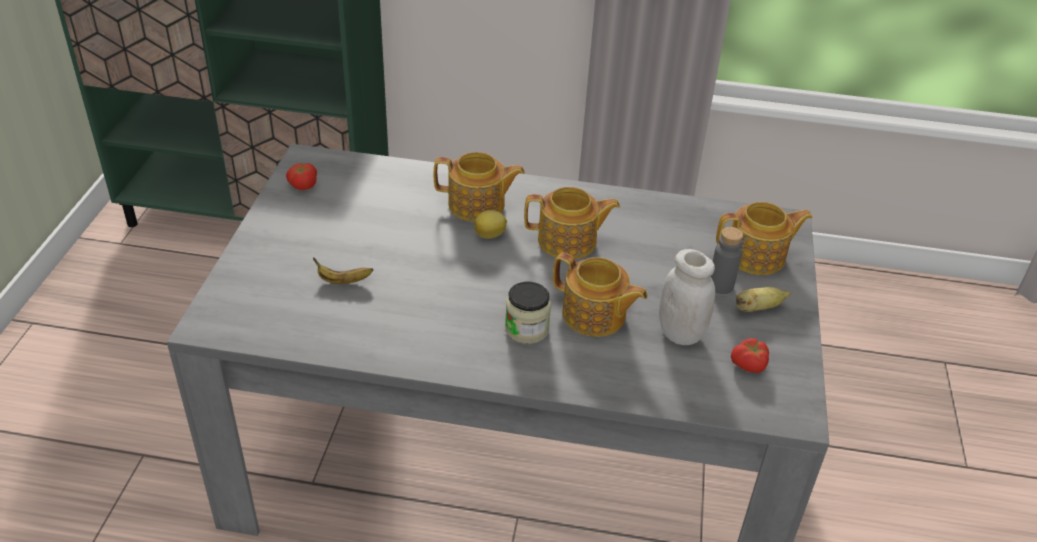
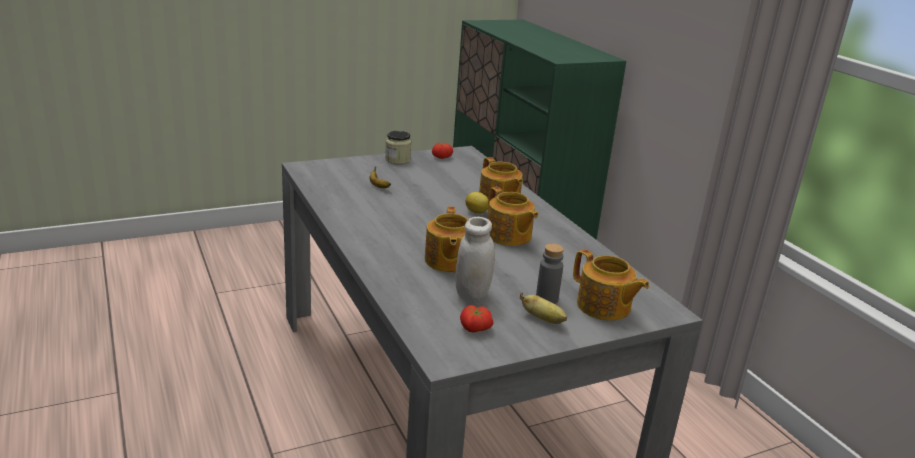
camera: 55 degrees right, 15 degrees down
jar [505,282,551,344] -> jar moved to [385,131,411,164]

